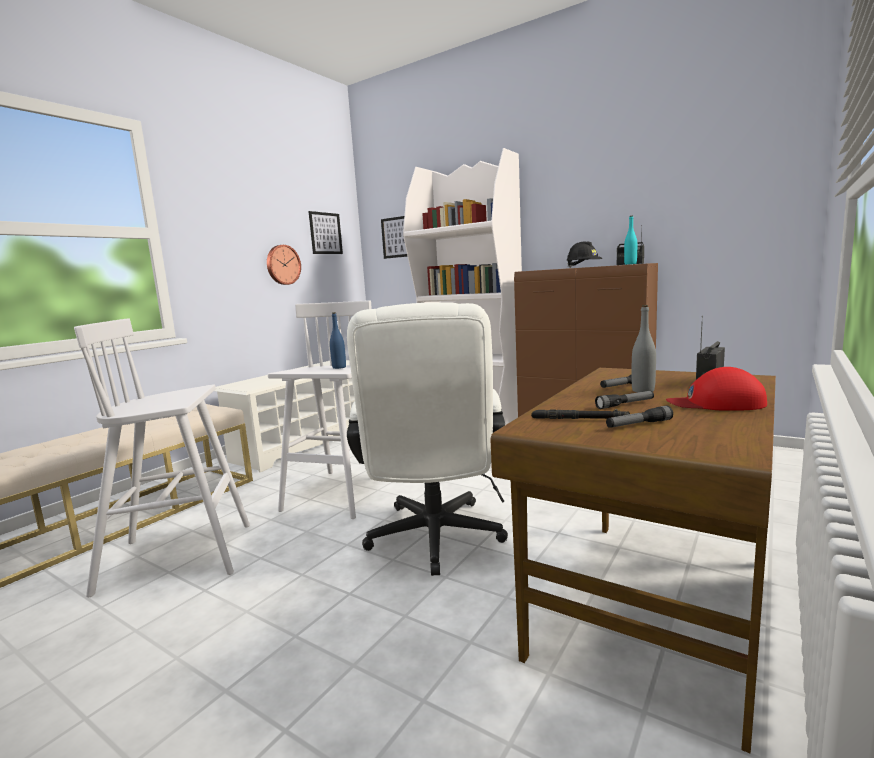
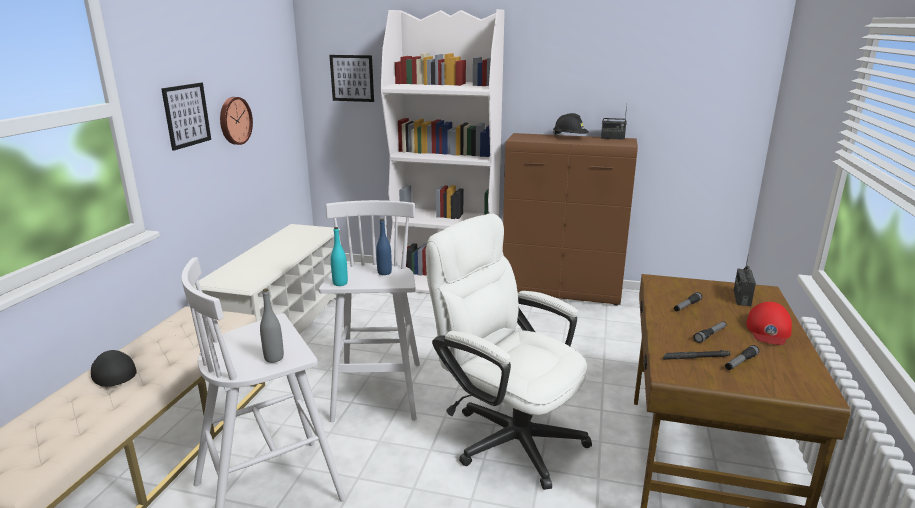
camera: 20 degrees left, 10 degrees up
picture [308,211,343,254] -> picture moved to [161,83,211,151]
white office chair [347,302,508,576] -> white office chair turned 150 degrees clockwise [426,213,592,490]
turquoise bottle [624,216,637,265] -> turquoise bottle moved to [331,227,348,286]
grey bottle [632,305,656,392] -> grey bottle moved to [260,288,284,363]
red cap [666,367,767,411] -> red cap turned 60 degrees counterclockwise [746,302,792,345]
none -> black cap [91,350,137,387]

